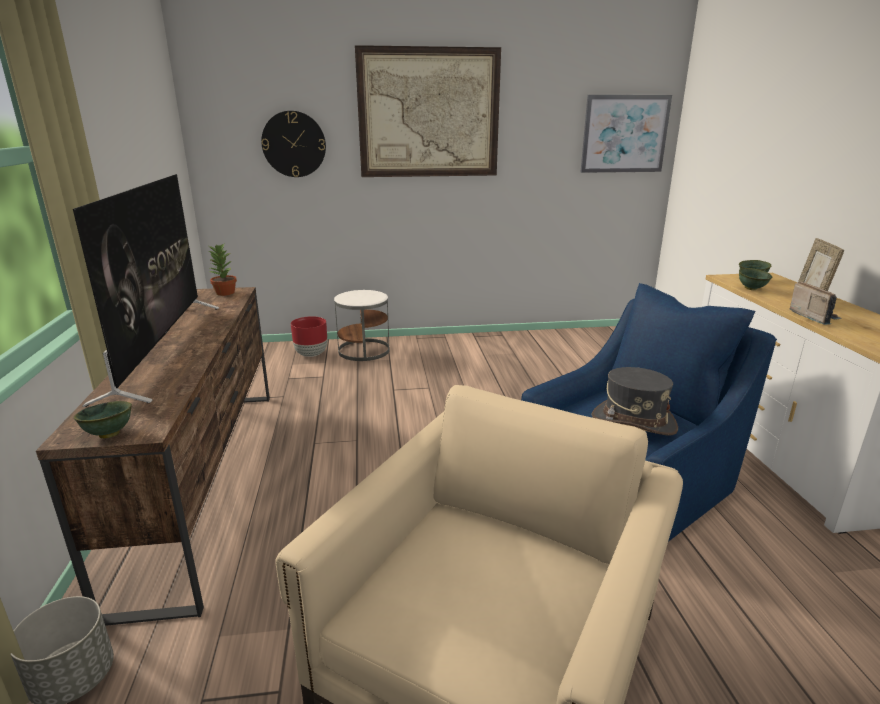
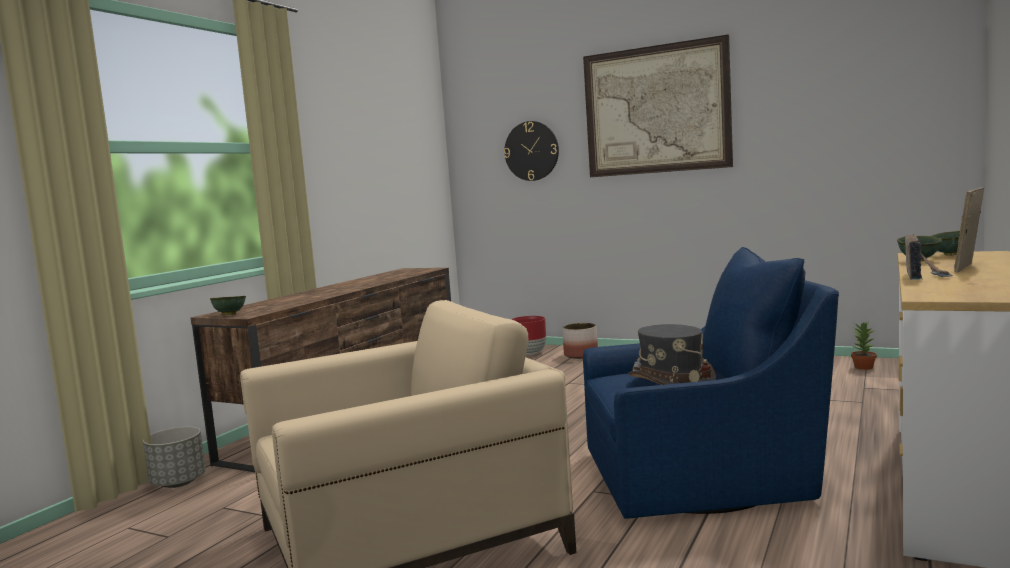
camera: 35 degrees right, 15 degrees down
television [73,174,219,407] -> none
potted plant [208,244,237,296] -> potted plant moved to [851,322,877,370]
white side table [334,290,390,361] -> planter [563,323,598,359]
picture [580,95,672,173] -> none

